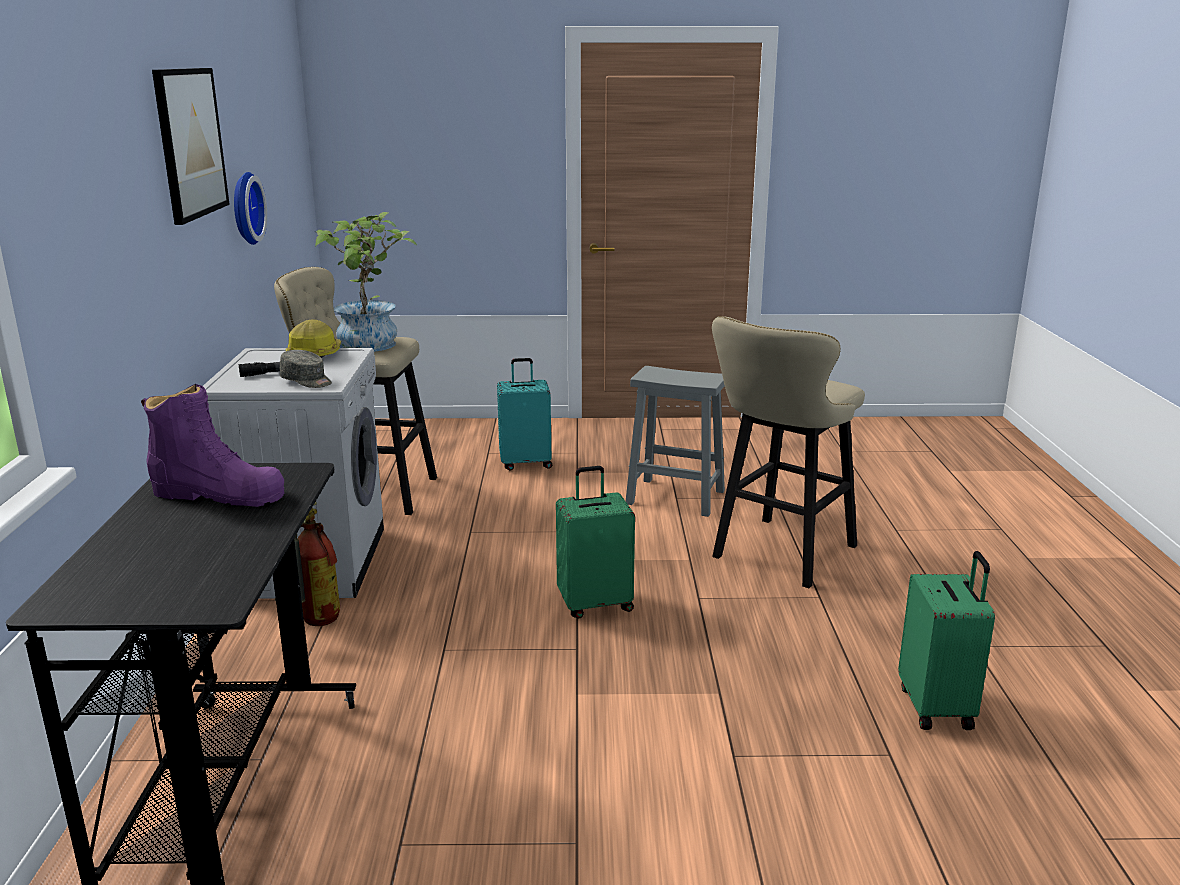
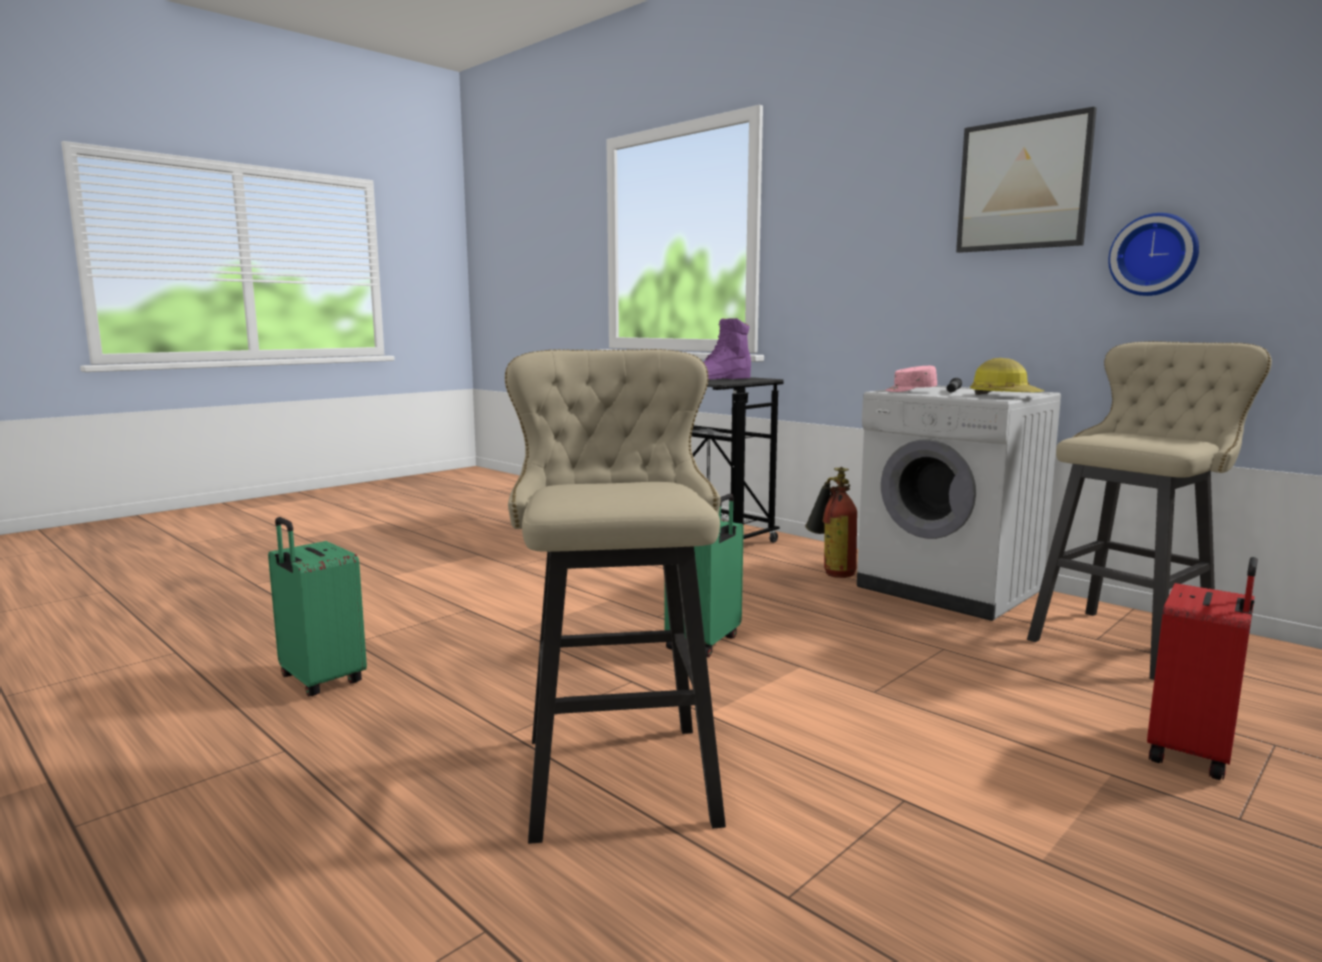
camera: 135 degrees right, 10 degrees down
grey cap [279,350,332,388] -> pink cap [885,366,937,392]
potted plant [316,212,417,352] -> none
turquoise suitcase [497,358,552,471] -> red suitcase [1147,557,1258,780]
grey stool [626,366,725,517] -> none

